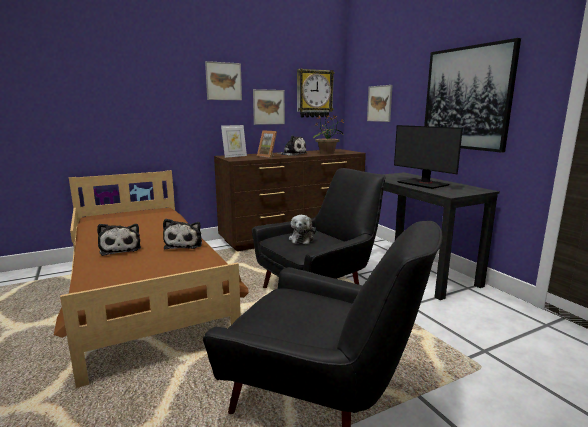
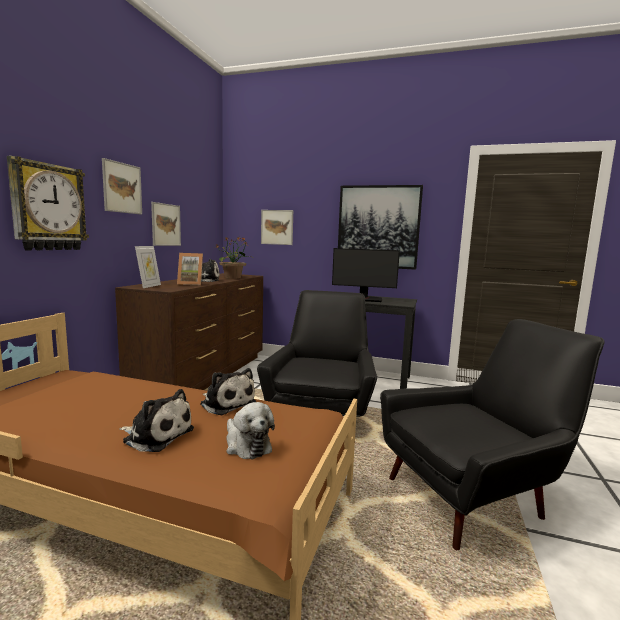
camera: 45 degrees left, 5 degrees down
plush toy [289,215,316,244] -> plush toy moved to [227,402,275,460]
wall clock [297,69,335,118] -> wall clock moved to [7,156,89,251]

